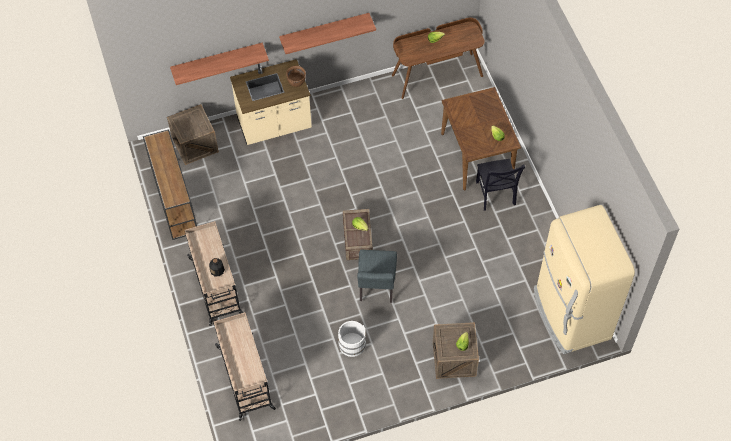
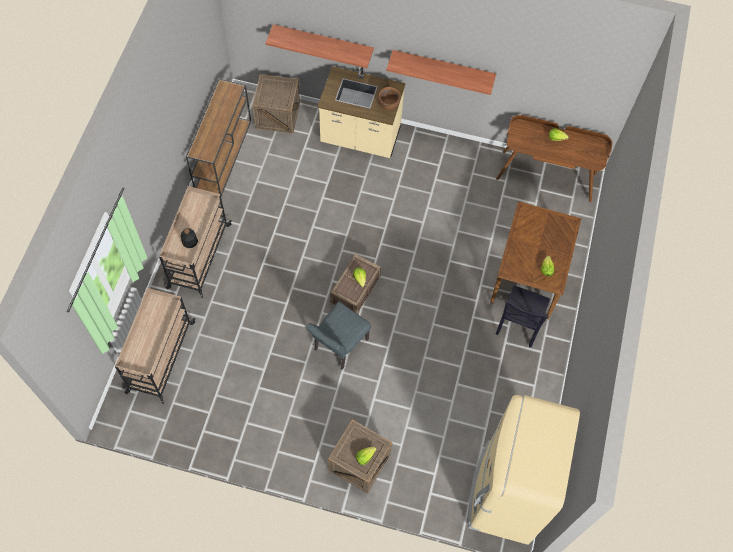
camera: 30 degrees right, 5 degrees up
white bucket [338,321,366,357] -> none

